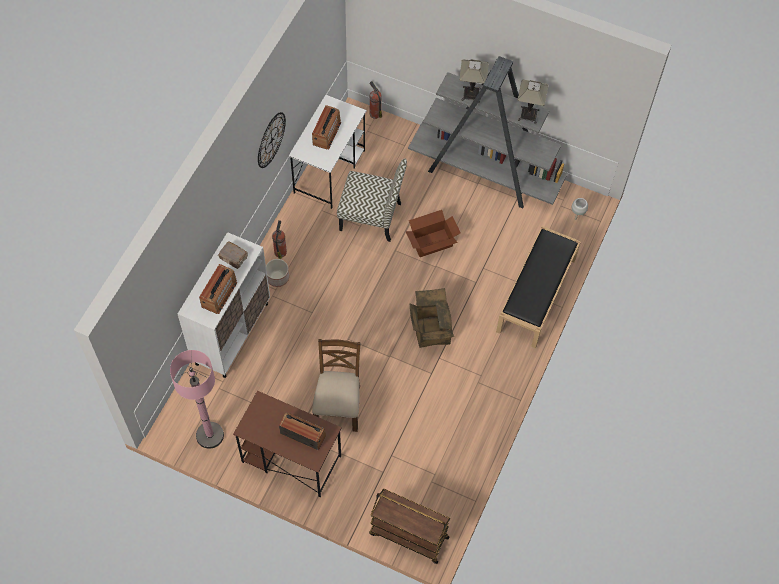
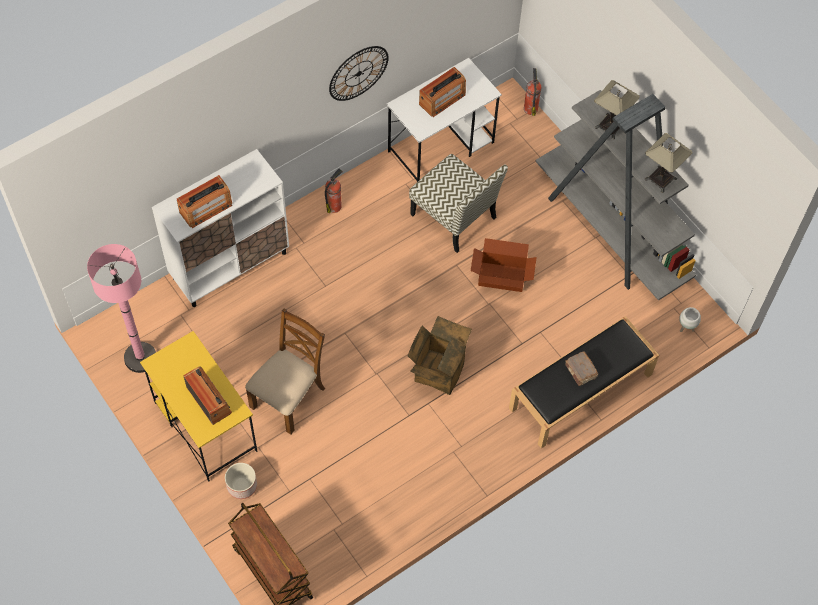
camera: 30 degrees right, 0 degrees up
brown book [218,242,248,269] -> brown book moved to [565,351,598,386]
brown desk [233,391,342,498] -> yellow desk [140,331,257,481]
planter [266,259,289,287] -> planter moved to [225,463,257,499]

